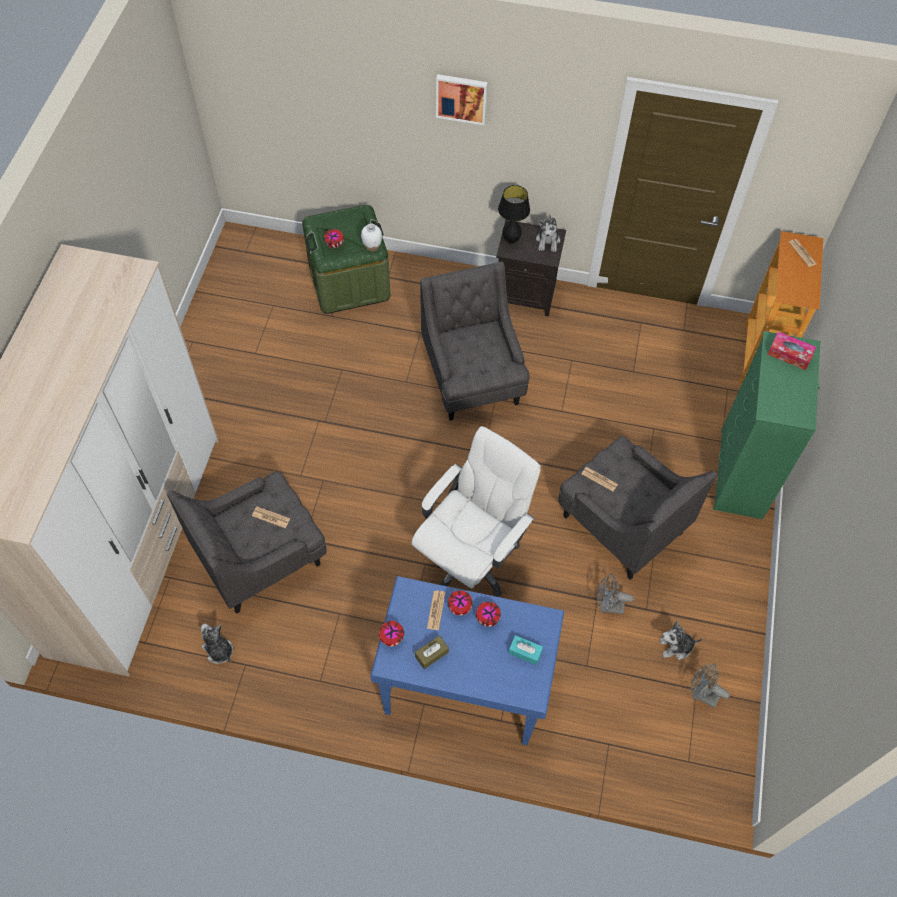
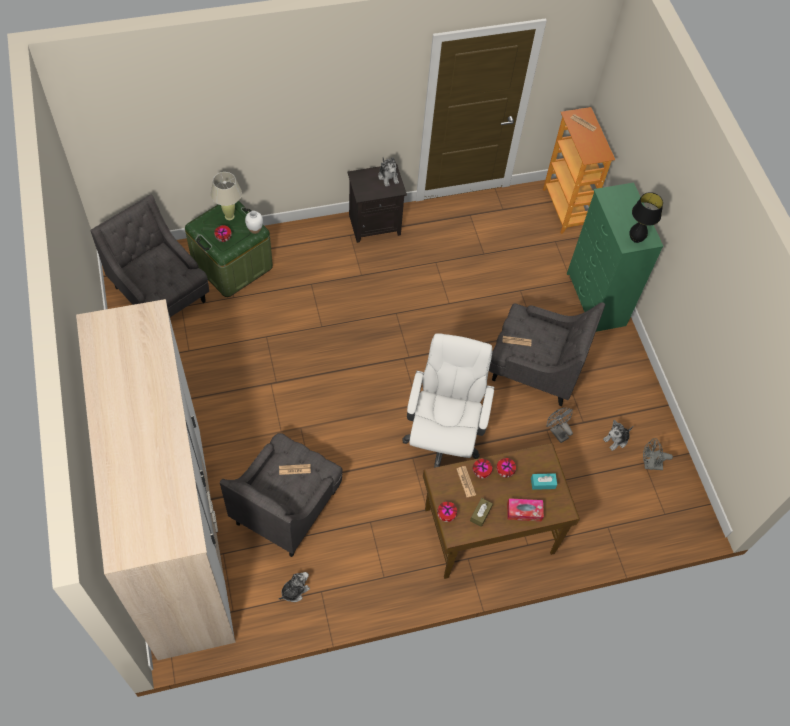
camera: 30 degrees left, 0 degrees up
plush toy [201,624,233,664] -> plush toy turned 120 degrees clockwise [279,572,310,602]
blue desk [370,576,564,745] -> brown desk [423,443,580,579]
grey armchair [420,262,530,421] -> grey armchair moved to [90,194,209,317]
picture [436,74,488,125] -> none
black table lamp [498,185,530,244] -> black table lamp moved to [629,192,663,243]
grey fan [597,574,634,614] -> grey fan turned 75 degrees clockwise [546,407,573,443]
tissue box [767,332,816,370] -> tissue box moved to [507,498,544,521]
none -> beige table lamp [211,172,242,220]

